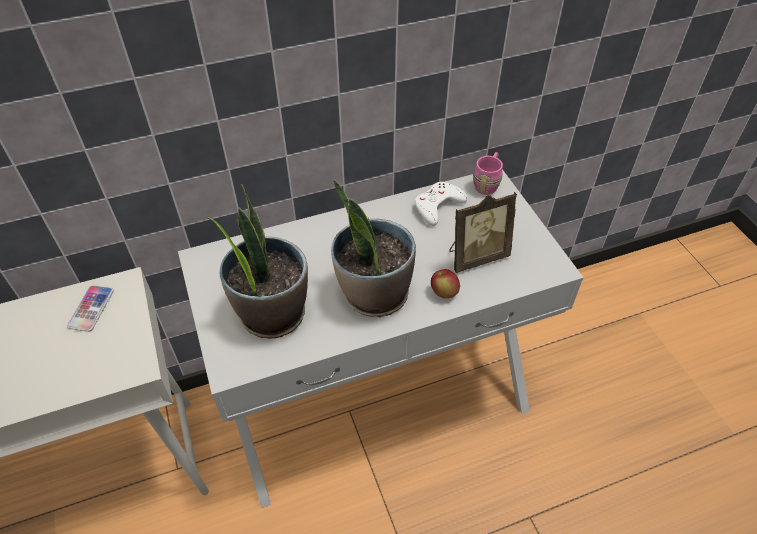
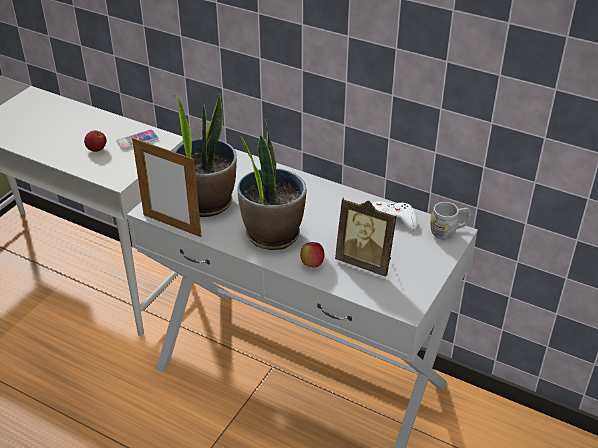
camera: 50 degrees right, 10 degrees down
pink mug [473,152,503,195] -> grey mug [430,202,471,240]
none -> apple [84,130,107,152]
none -> picture frame [132,138,202,237]

